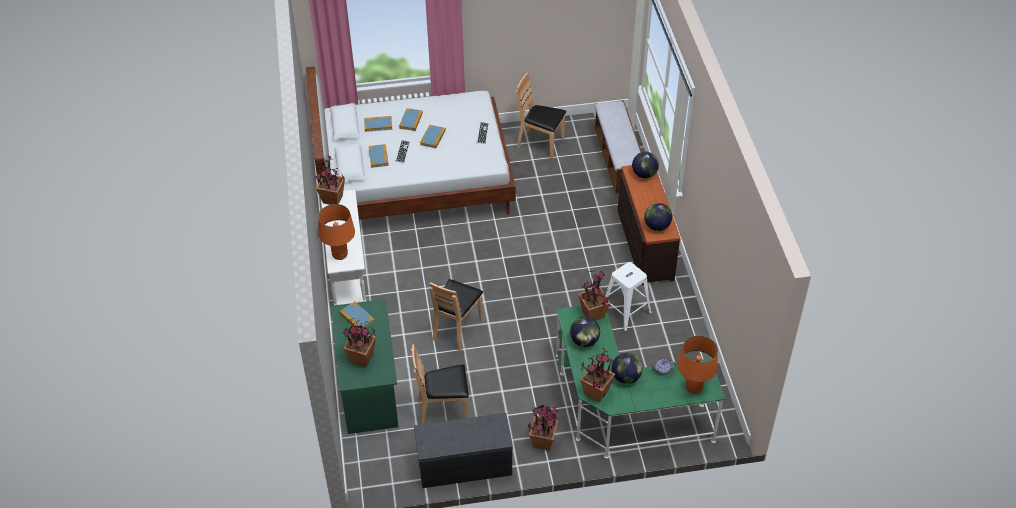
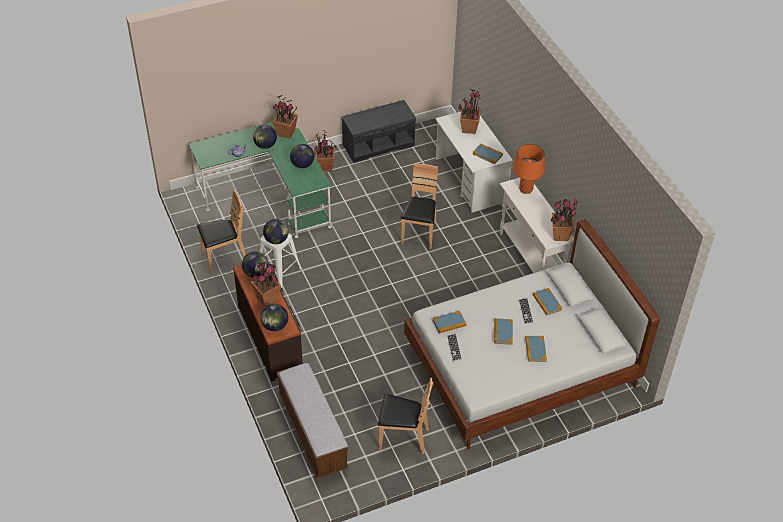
camera: 165 degrees right, 0 degrees up
green desk [331,299,399,434] -> white desk [436,111,513,213]
book [364,116,392,132] -> book moved to [432,311,467,333]
brown chair [411,344,469,425] -> brown chair moved to [197,190,246,273]
potted plant [578,270,611,321] -> potted plant moved to [251,262,281,306]
orange table lamp [677,336,718,394] -> none
none -> globe [263,219,289,244]

